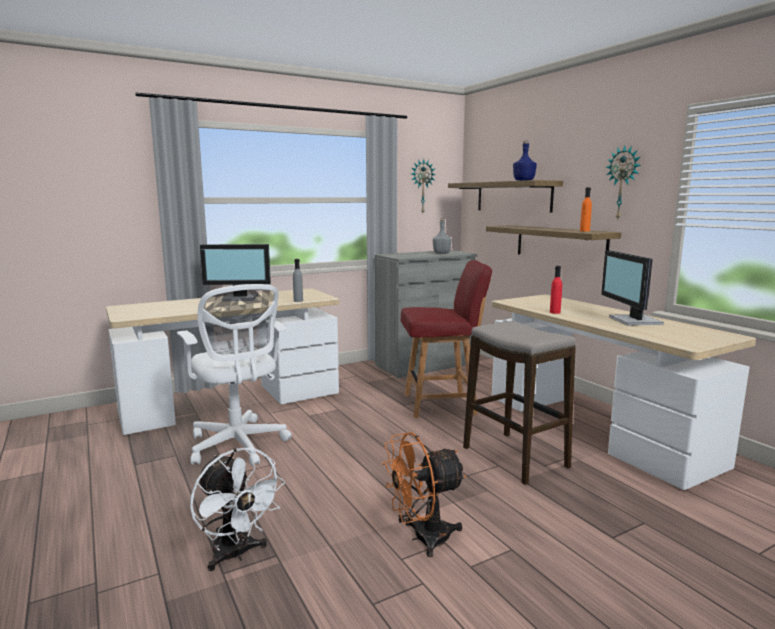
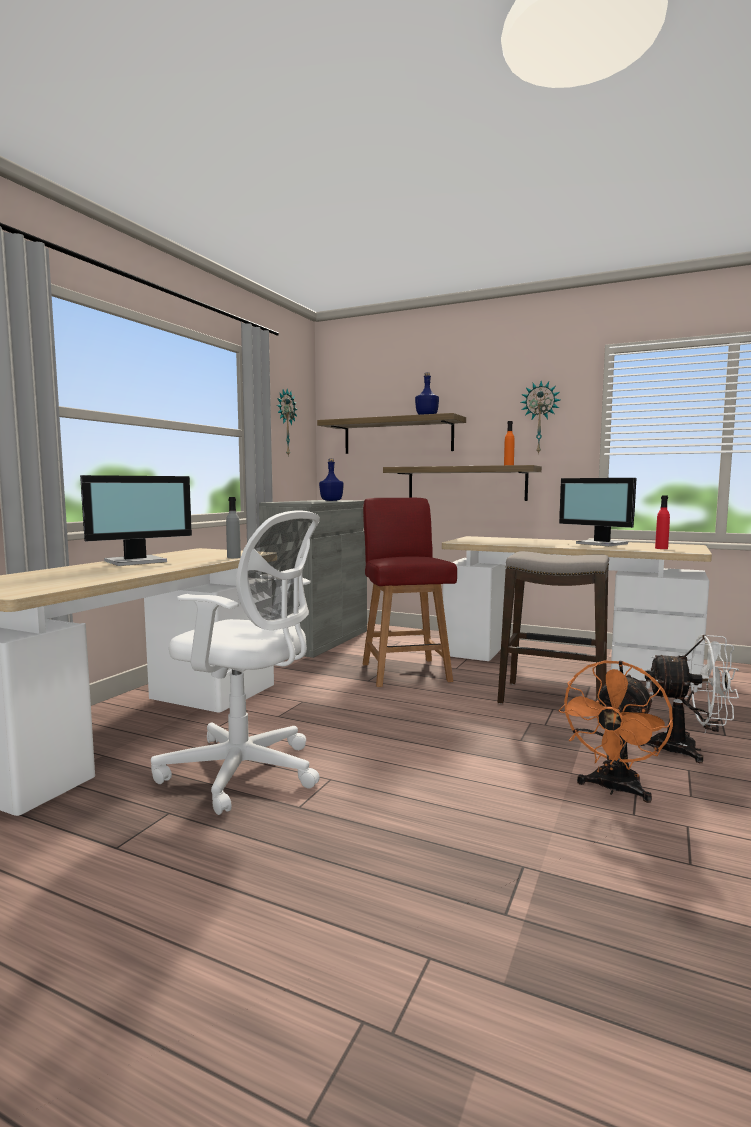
camera: 35 degrees left, 5 degrees down
white fan [190,447,285,571] -> white fan moved to [640,635,739,763]
red chair [401,260,492,418] -> red chair turned 60 degrees counterclockwise [363,498,457,687]
grey bottle [433,218,451,254] -> blue bottle [319,458,344,501]
red bottle [550,266,562,314] -> red bottle moved to [655,495,670,549]

